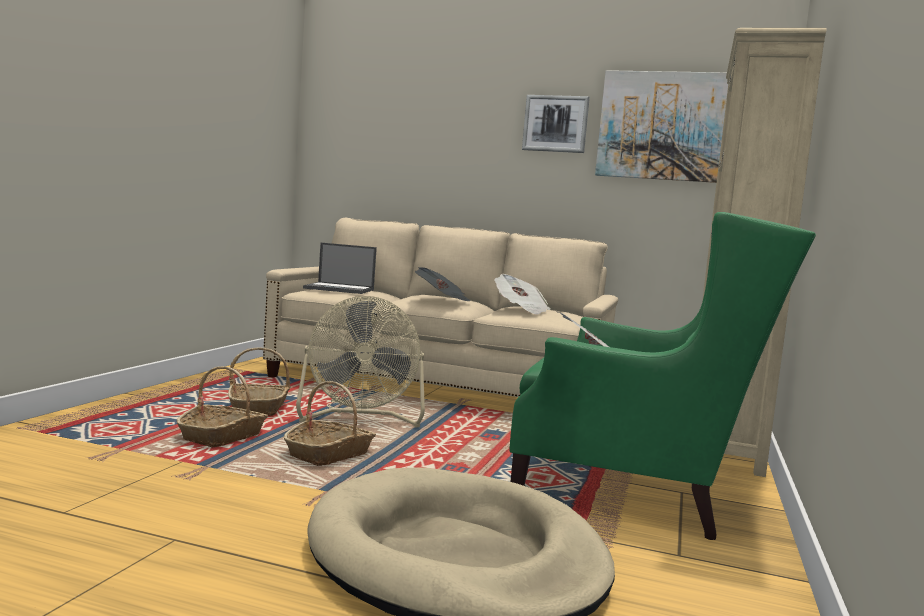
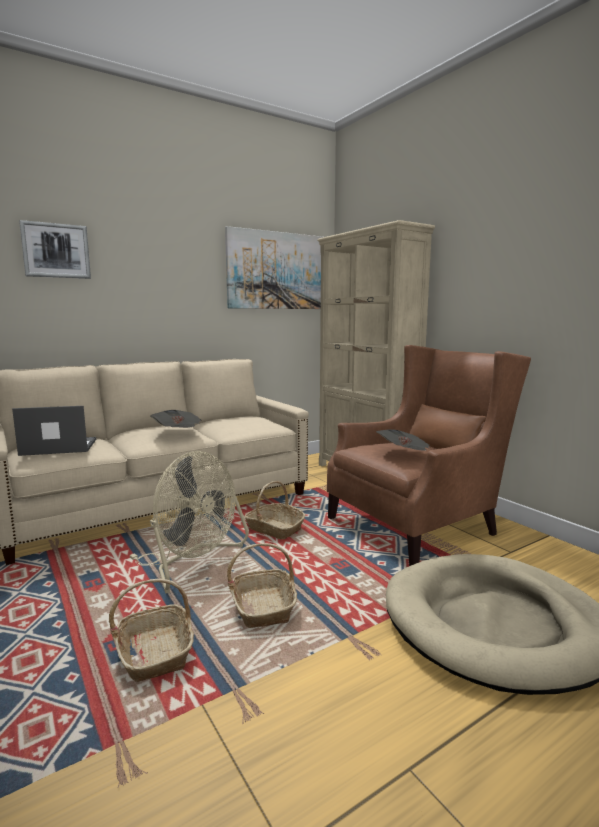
camera: 50 degrees left, 5 degrees up
basket [228,347,291,416] -> basket moved to [245,481,305,539]
laptop [303,243,377,294] -> laptop turned 150 degrees counterclockwise [12,406,96,456]
newspaper [494,274,551,314] -> none
green armchair [509,212,816,540] -> brown armchair [327,345,531,566]
picture [522,95,590,153] -> picture moved to [19,220,91,279]

